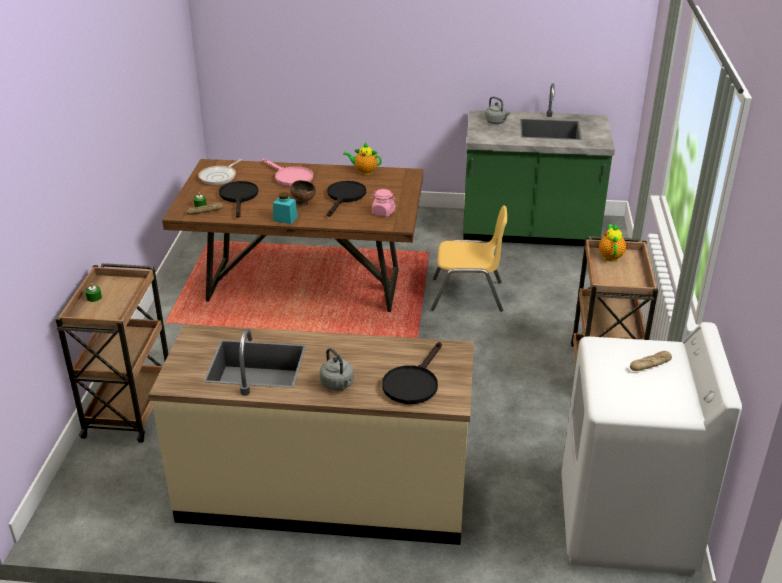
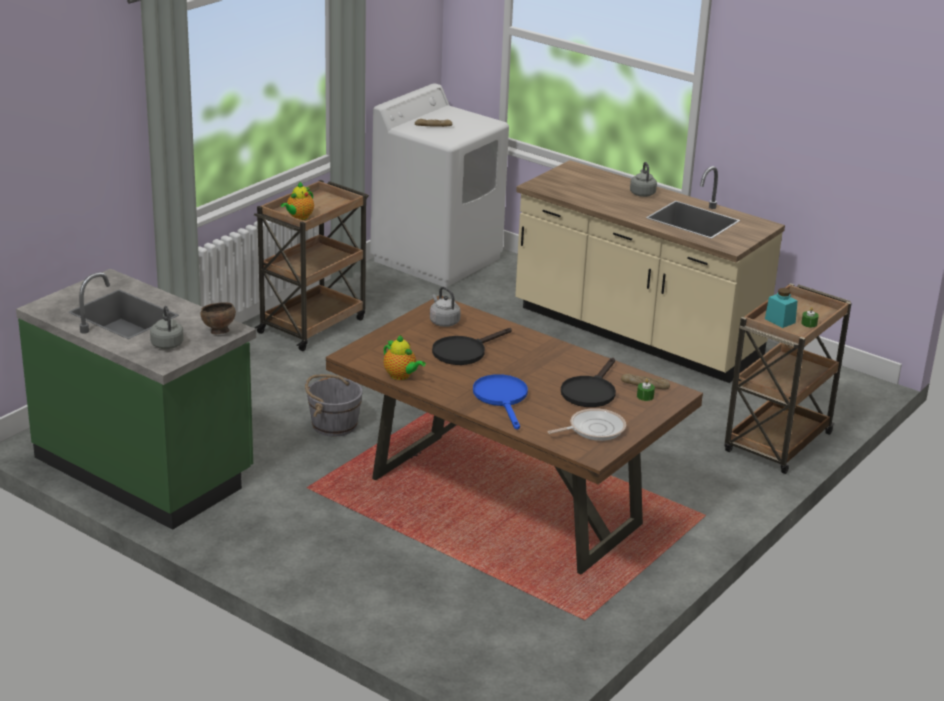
camera: 150 degrees left, 5 degrees down
pink frying pan [262,159,313,186] -> blue frying pan [473,374,528,430]
turquoise jar [273,192,298,224] -> turquoise jar moved to [765,288,798,328]
brown bowl [290,180,316,206] -> brown bowl moved to [200,302,236,334]
pink jar [371,189,396,217] -> grey kettle [430,287,461,327]
black frying pan [382,342,442,404] -> none
yellow chair [431,205,507,312] -> grey bucket [305,374,363,436]

